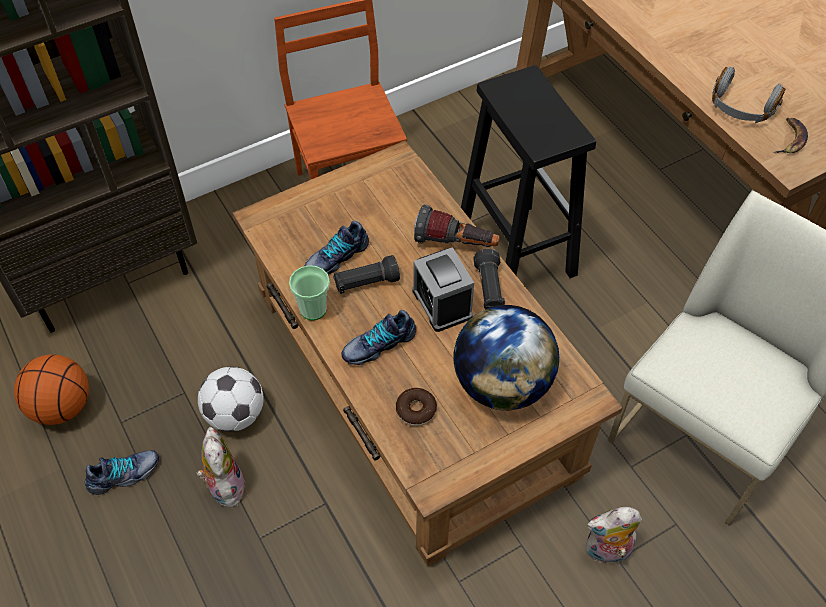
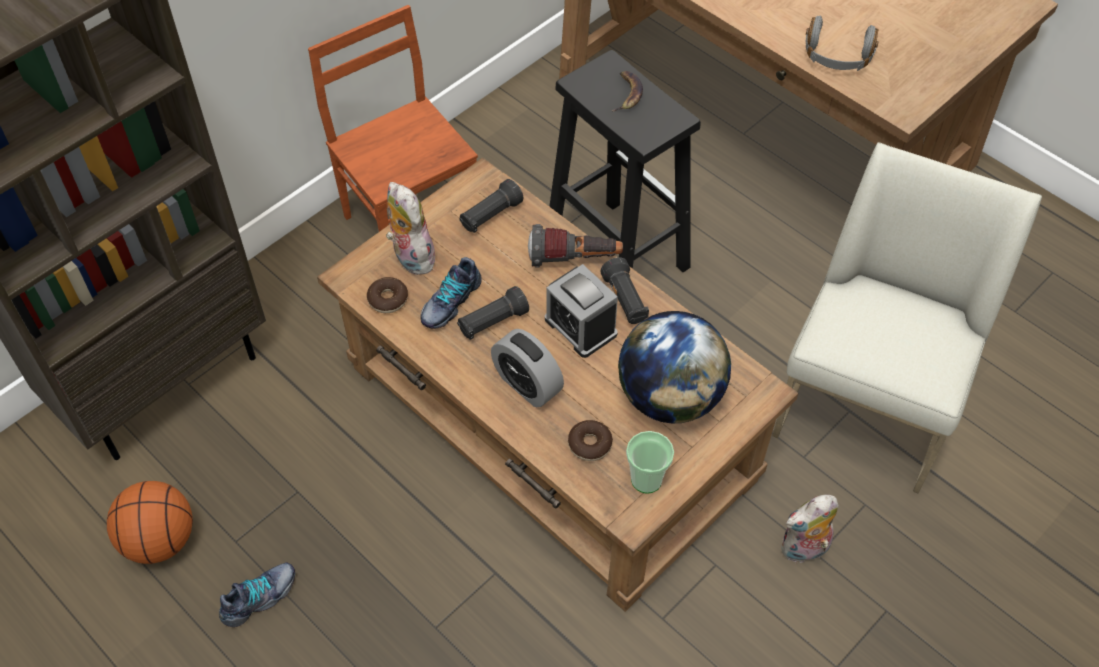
camera: 15 degrees left, 0 degrees up
plush toy [197,427,246,507] -> plush toy moved to [386,182,435,275]
football [198,367,264,432] -> none
cup [289,265,330,320] -> cup moved to [626,431,674,494]
shoe [342,310,416,365] -> alarm clock [491,329,564,407]
banana [774,118,808,153] -> banana moved to [612,71,643,112]
none -> donut [367,277,408,313]
none -> black flashlight [459,179,523,233]

